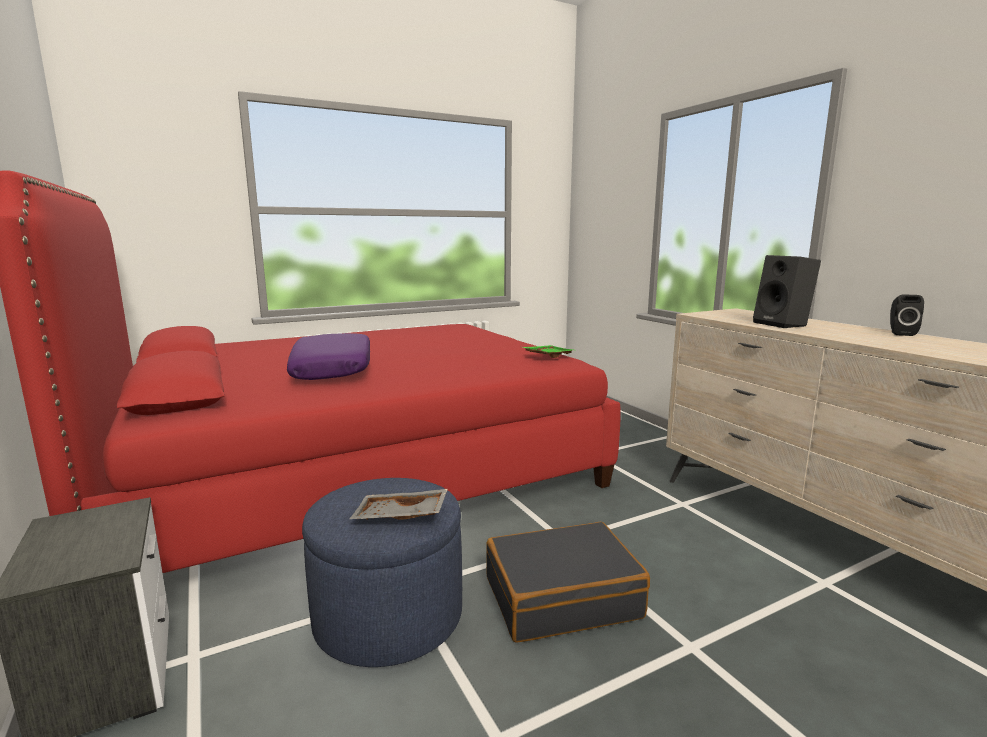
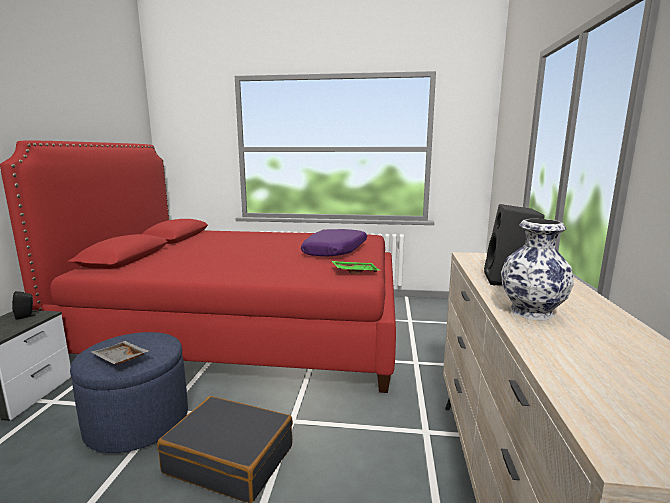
camera: 35 degrees right, 0 degrees up
purple pillow [287,333,370,380] -> purple pillow moved to [301,229,367,256]
black speaker [890,295,924,336] -> black speaker moved to [12,291,38,320]
none -> vase [501,219,574,321]

